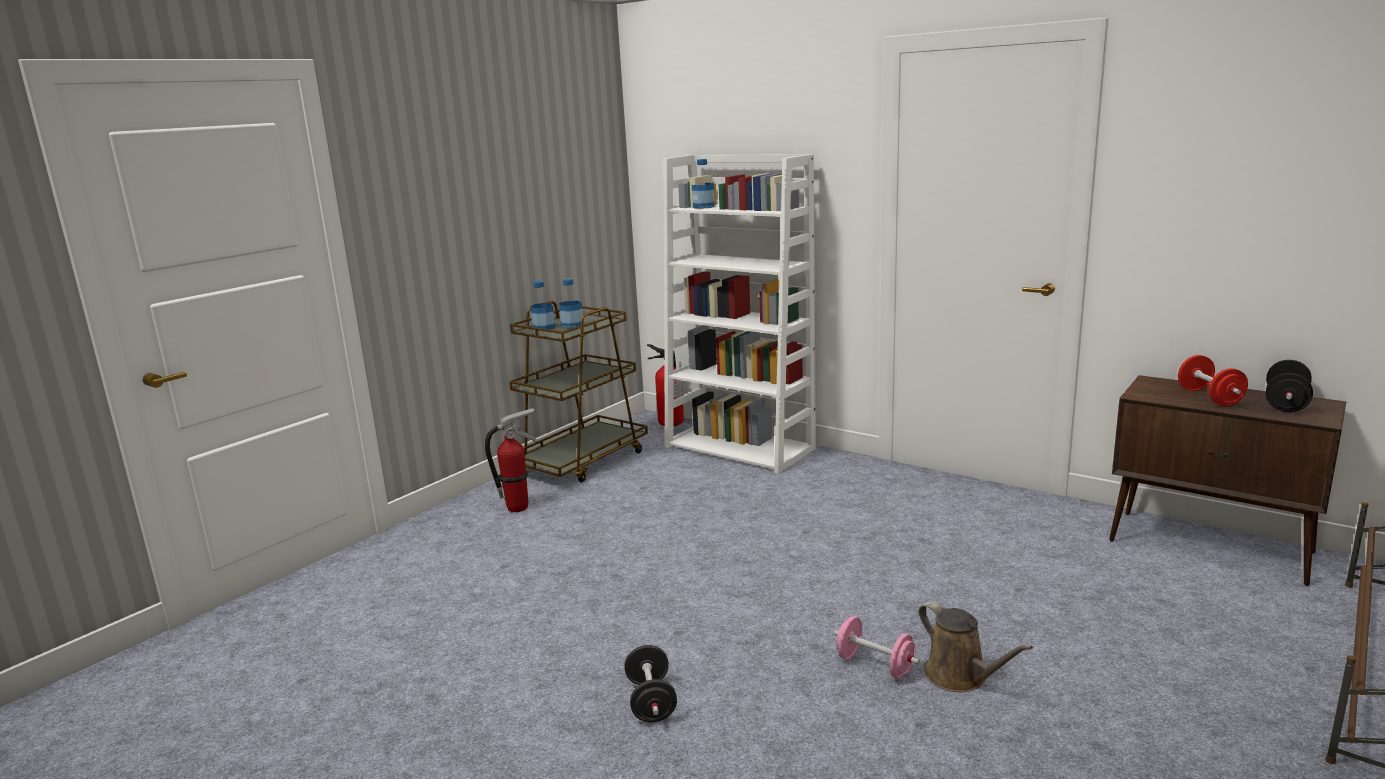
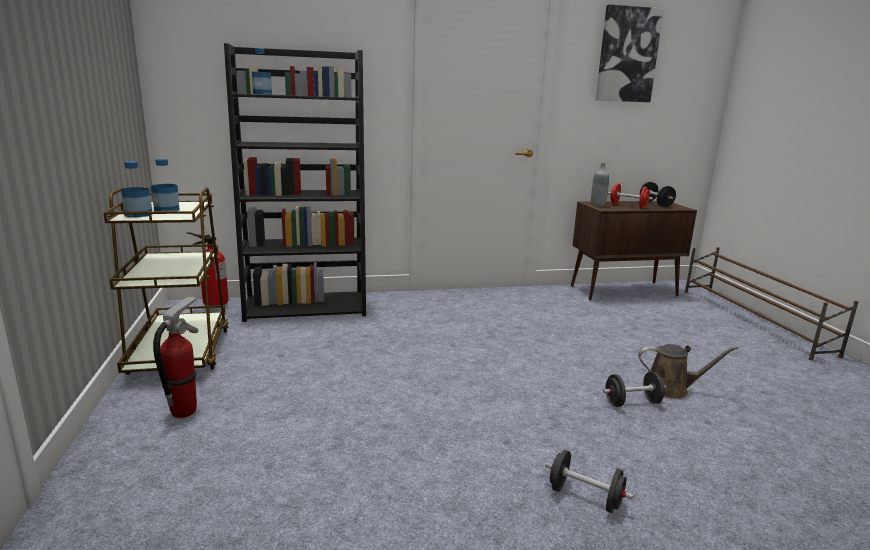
camera: 50 degrees left, 0 degrees up
white bookcase [663,154,816,474] -> black bookcase [224,43,366,322]
pink dumbbell [834,616,920,679] -> black dumbbell [603,372,666,407]
none -> grey bottle [591,163,609,207]
none -> picture [596,4,664,102]

